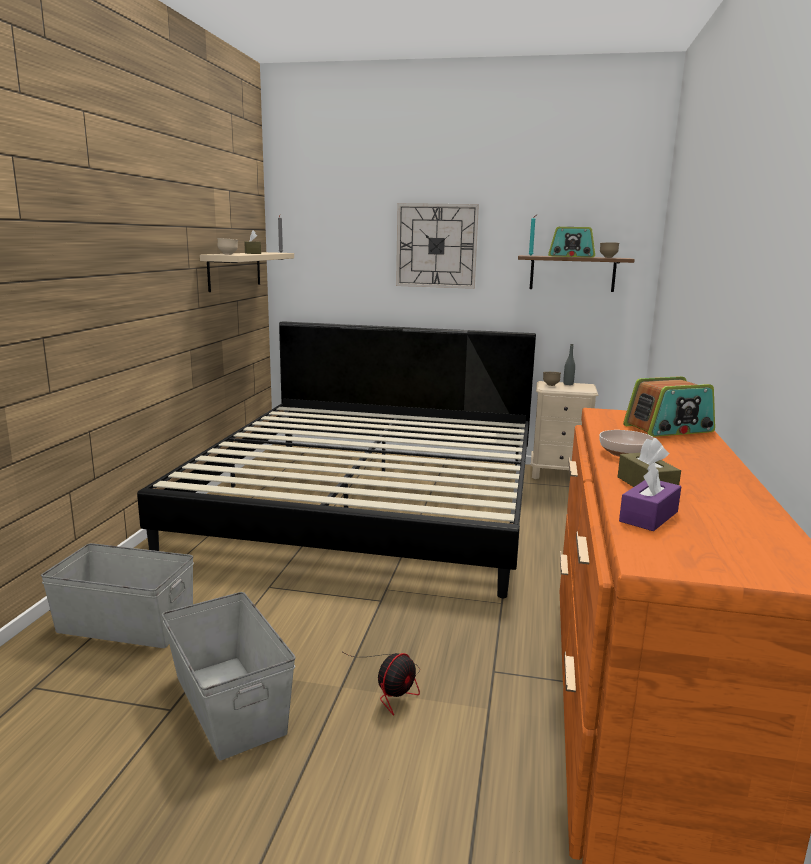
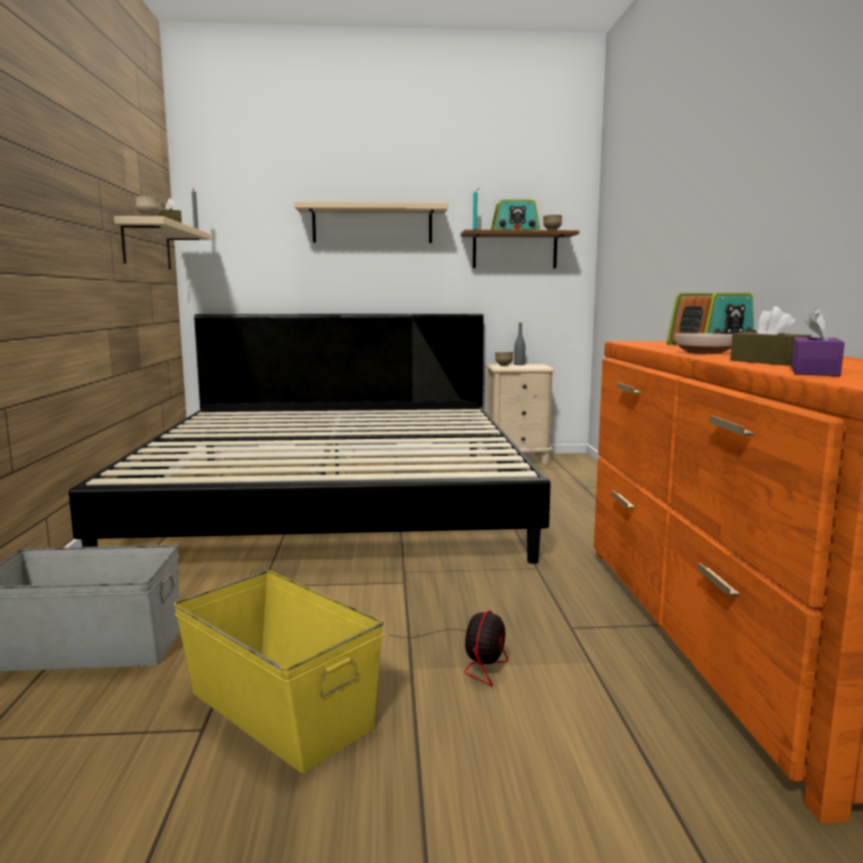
camera: 15 degrees left, 5 degrees down
grey storage box [162,592,296,761] -> yellow storage box [173,570,384,773]
wall clock [396,203,479,289] -> beige shelf [294,201,448,243]

